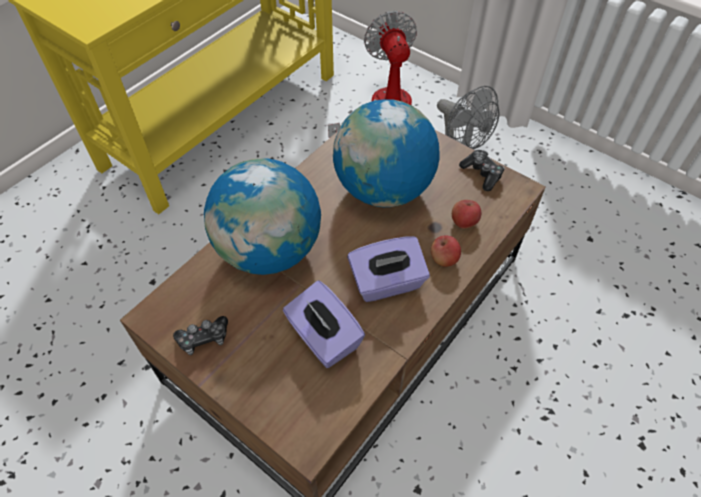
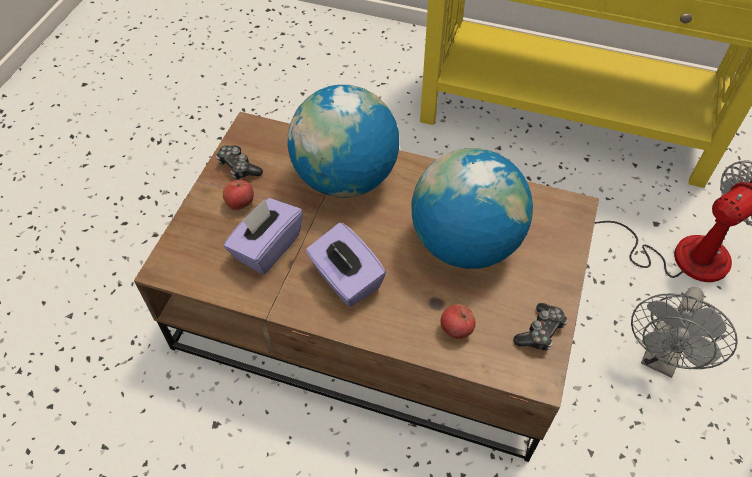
camera: 70 degrees right, 0 degrees up
apple [431,236,461,267] -> apple moved to [223,180,254,210]

